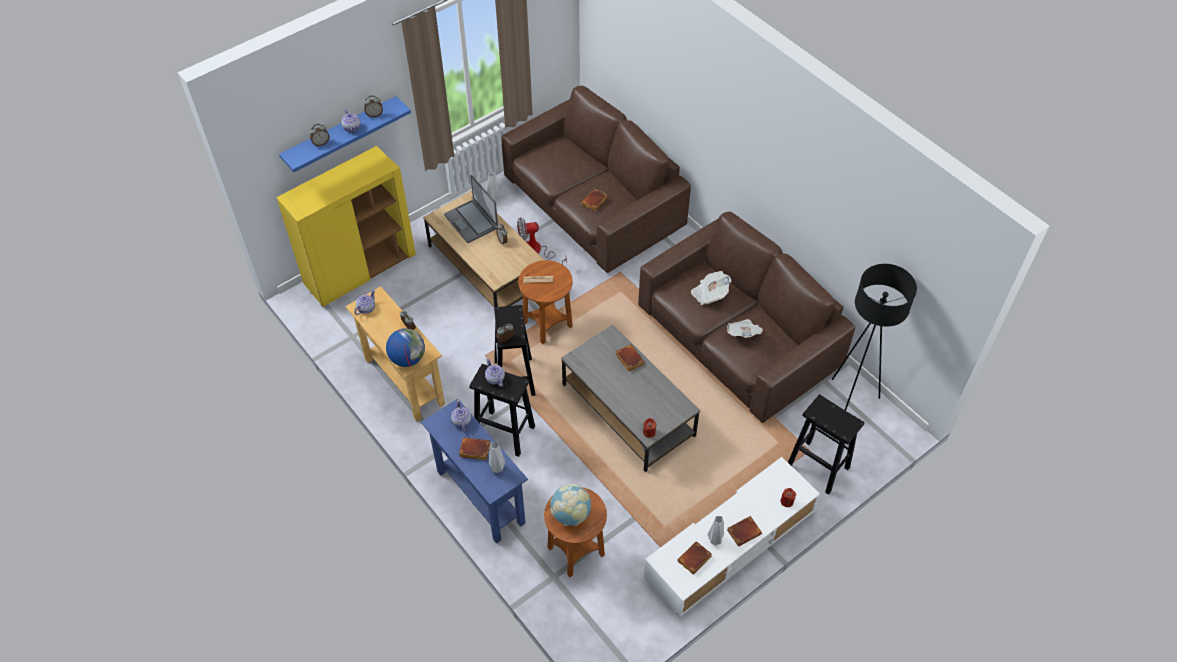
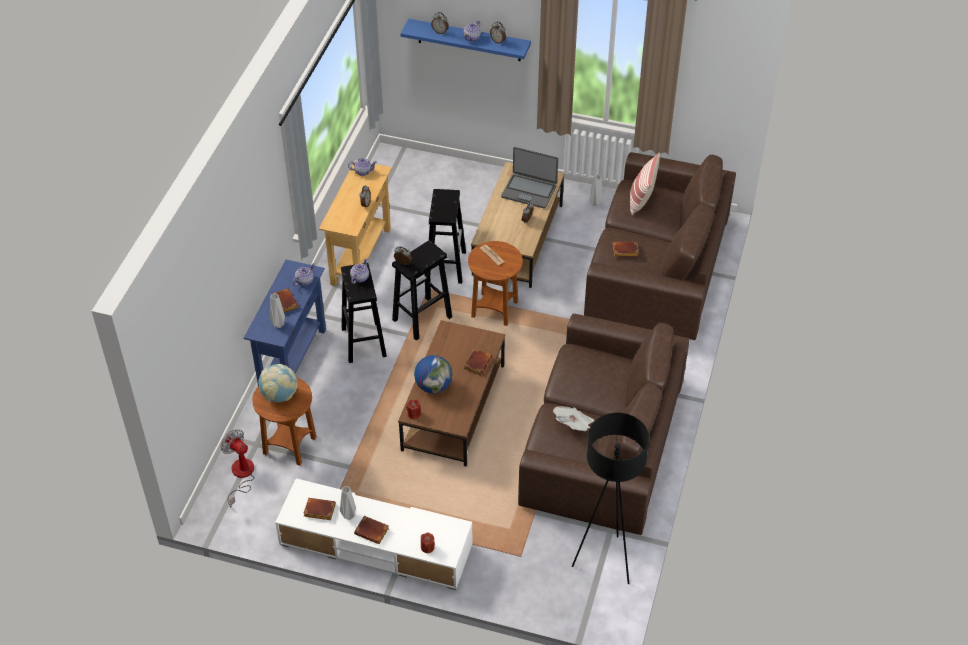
camera: 55 degrees right, 5 degrees down
yellow cabinet [276,146,416,307] -> none
globe [386,328,425,367] -> globe moved to [414,355,452,393]
laptop [444,175,498,243] -> laptop turned 90 degrees counterclockwise [501,147,558,209]
fan [517,217,567,265] -> fan moved to [221,429,254,507]
grey coffee table [561,325,700,472] -> brown coffee table [398,320,505,466]
newspaper [691,271,732,305] -> none
black stool [788,394,864,495] -> black stool moved to [429,189,466,284]
none -> pillow [630,153,660,215]

